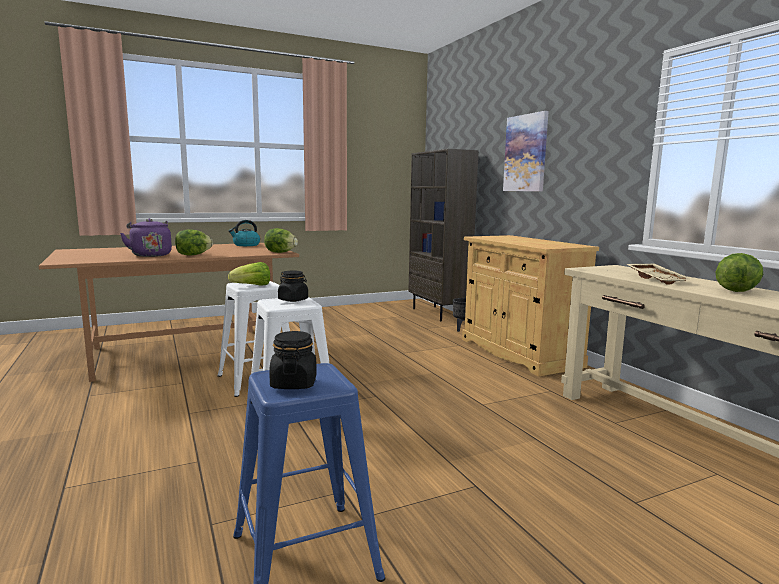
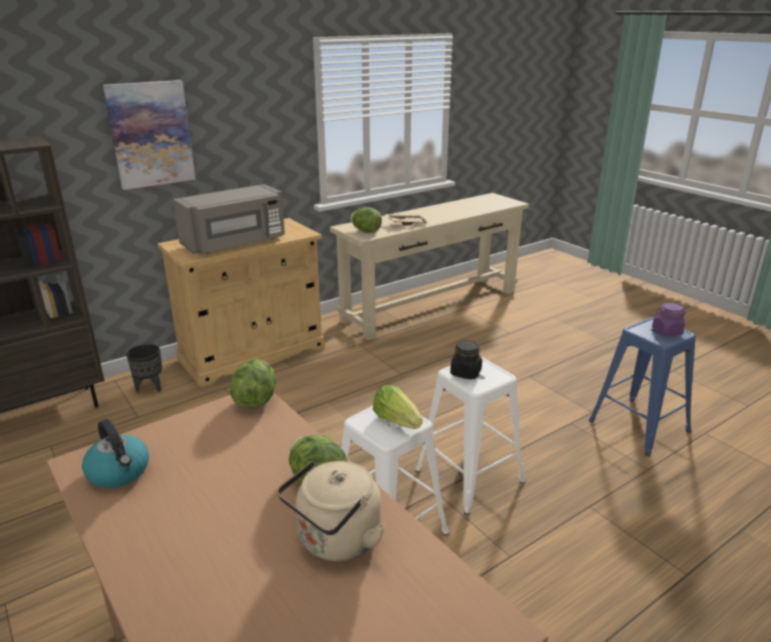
camera: 100 degrees left, 15 degrees up
purple kettle [120,219,172,257] -> beige kettle [277,461,385,561]
black jar [269,331,317,389] -> purple jar [652,303,686,336]
lettuce [716,253,763,292] -> lettuce moved to [350,207,382,233]
none -> grey microwave [173,184,285,254]

